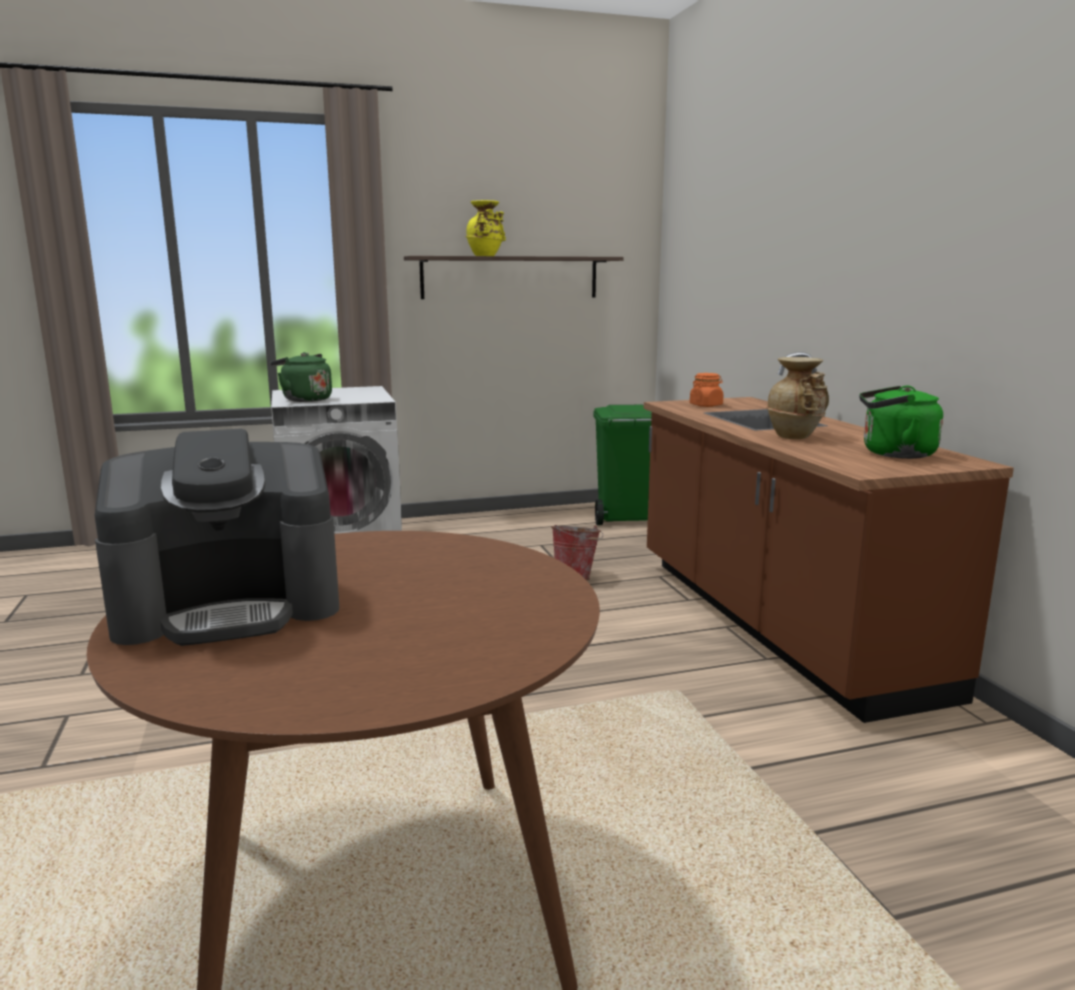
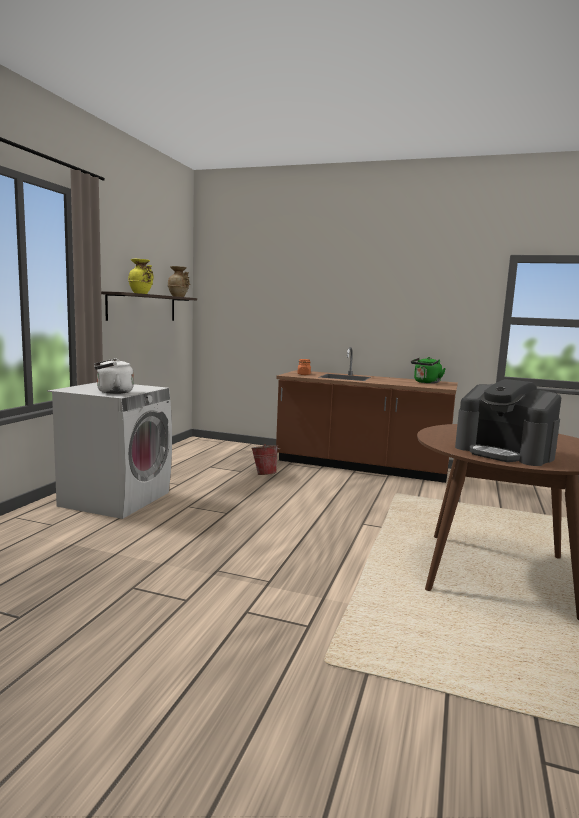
camera: 55 degrees left, 5 degrees down
coffee machine [94,429,339,646] -> coffee machine turned 120 degrees clockwise [455,379,561,466]
green kettle [270,352,332,402] -> white kettle [94,358,134,394]
green trash can [593,405,652,525] -> none
beige vase [766,357,829,439] -> beige vase moved to [168,266,190,297]

